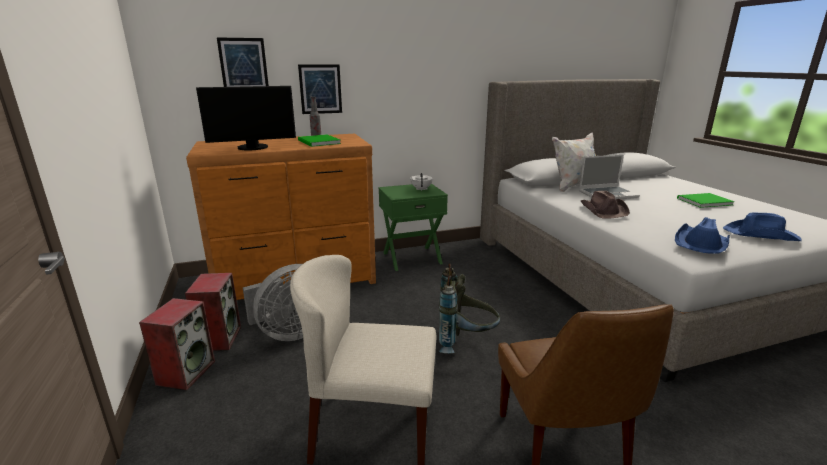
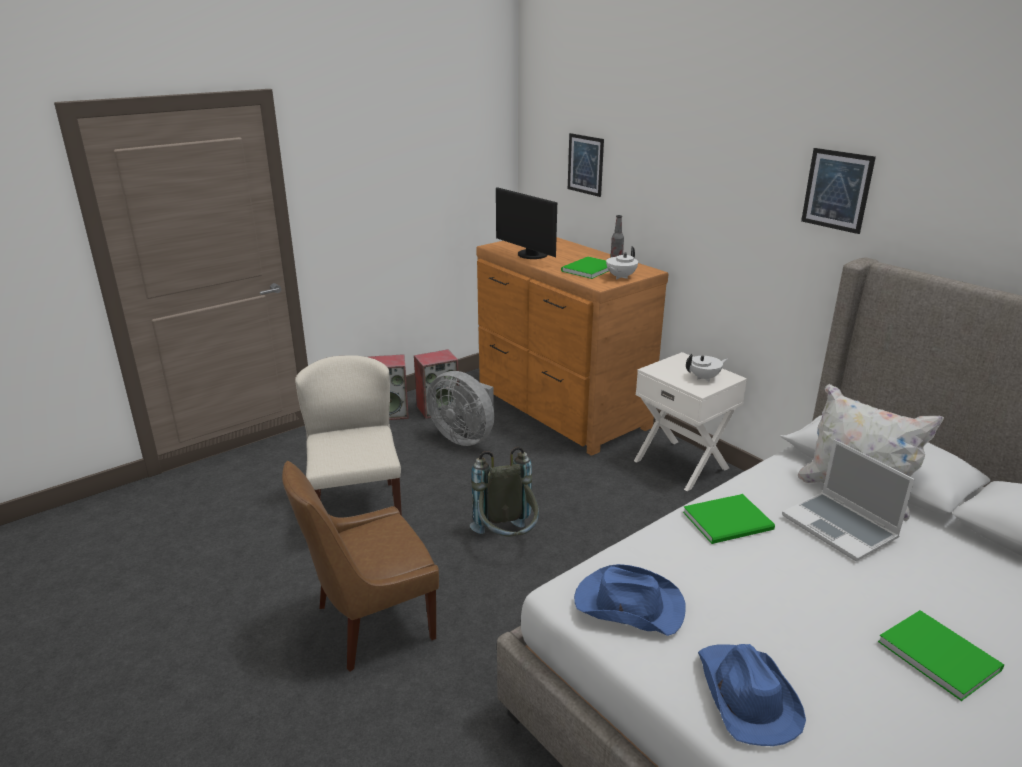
camera: 70 degrees right, 5 degrees up
picture [298,64,342,114] -> picture moved to [801,148,876,234]
green nightstand [379,183,448,271] -> white nightstand [634,352,747,491]
brown hat [581,191,630,219] -> green book [683,494,775,544]
none -> white teapot [606,246,638,279]

